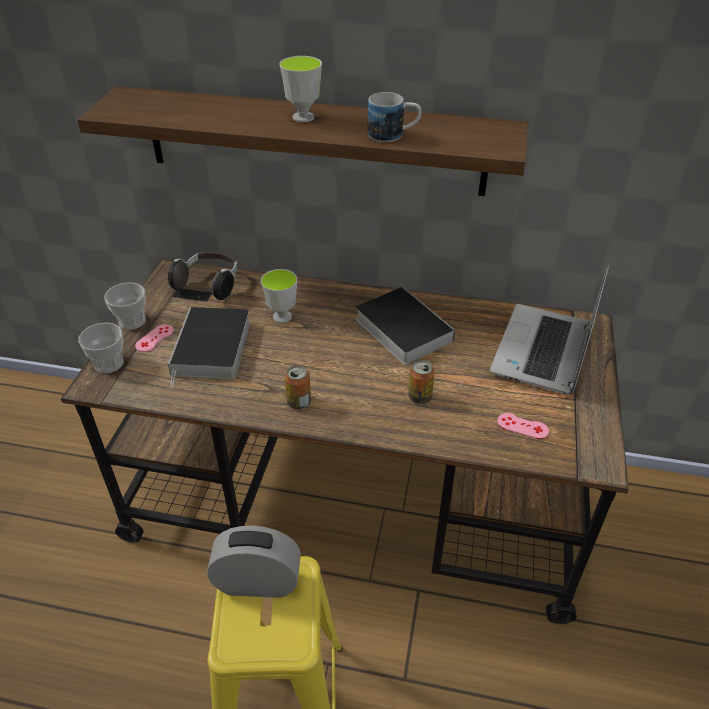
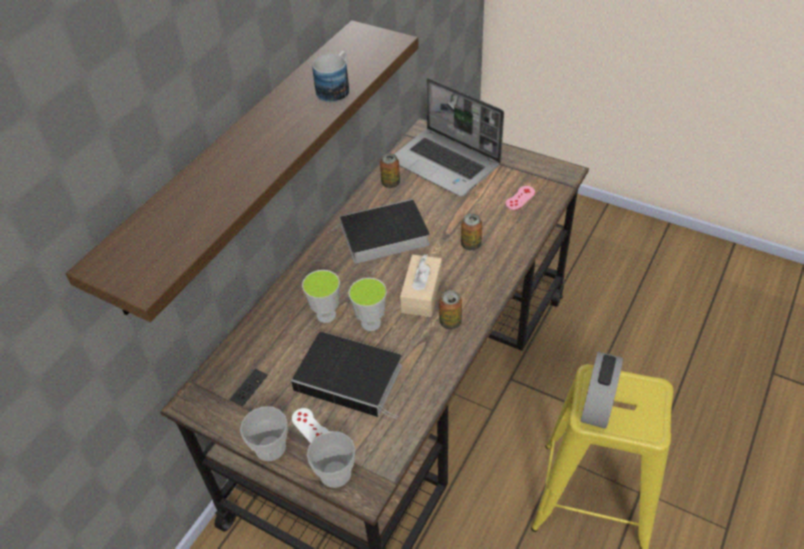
camera: 70 degrees left, 5 degrees up
pink game controller [135,324,174,352] -> white game controller [292,408,329,443]
headphones [168,252,238,300] -> none
cup [280,56,322,122] -> cup moved to [349,278,387,331]
none -> can [380,153,400,188]
none -> beige tissue box [400,254,442,317]

